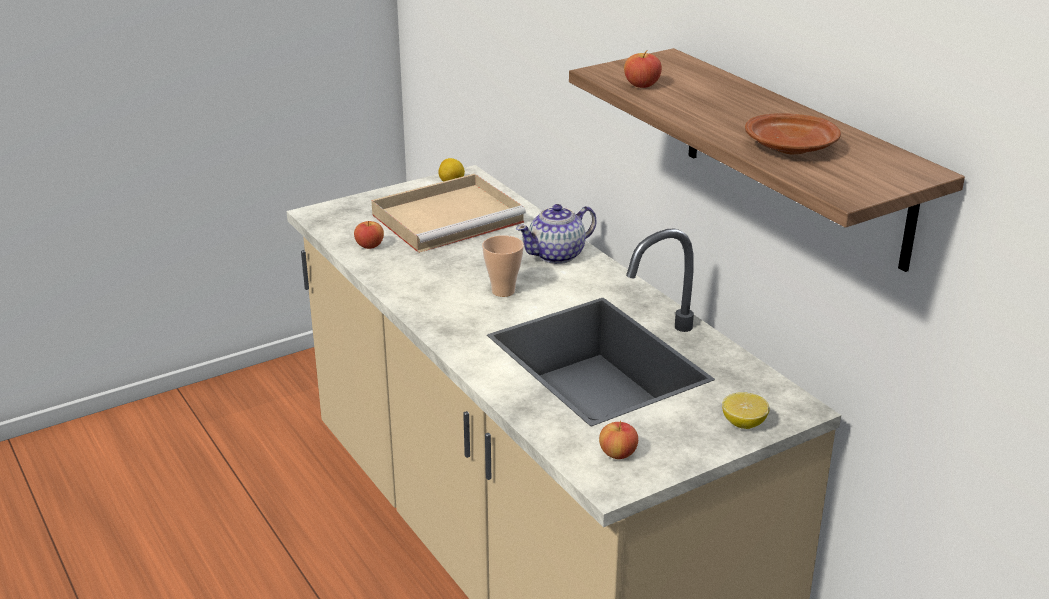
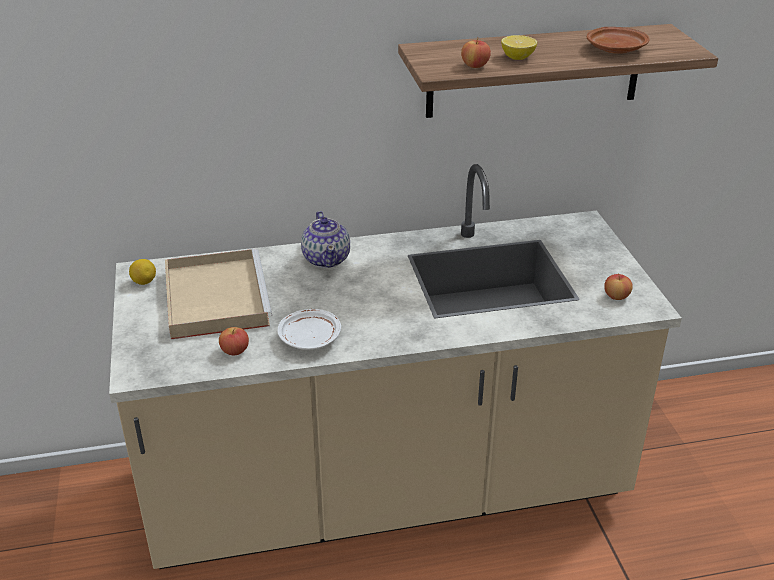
camera: 70 degrees left, 5 degrees up
cup [482,235,524,297] -> none
lemon [722,392,770,429] -> lemon moved to [501,35,537,60]
none -> white plate [278,309,341,350]

